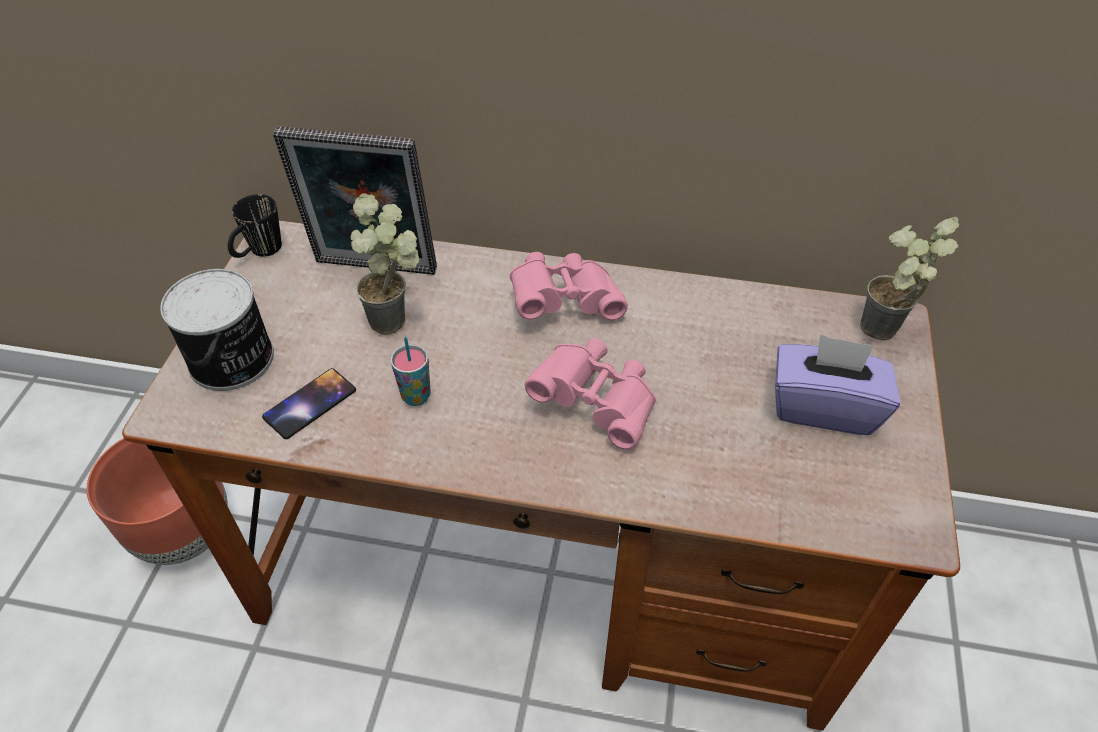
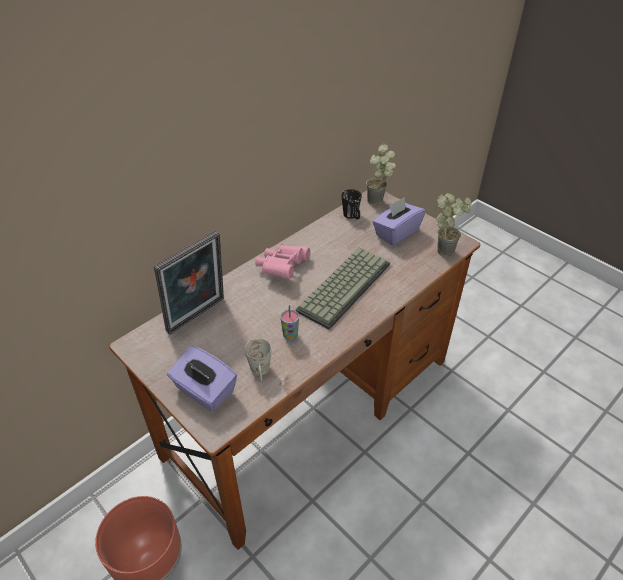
camera: 55 degrees left, 5 degrees down
can [160,269,274,391] -> purple tissue box [167,346,237,412]
black mug [228,194,282,258] -> black mug moved to [342,189,362,219]
phone [262,368,356,439] -> white mug [245,338,272,382]
potted plant [351,193,420,335] -> potted plant moved to [436,193,472,257]
pink binoculars [525,339,656,449] -> keyboard [296,248,390,330]

